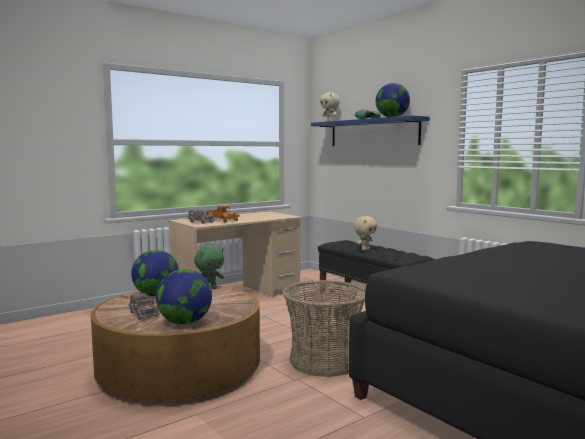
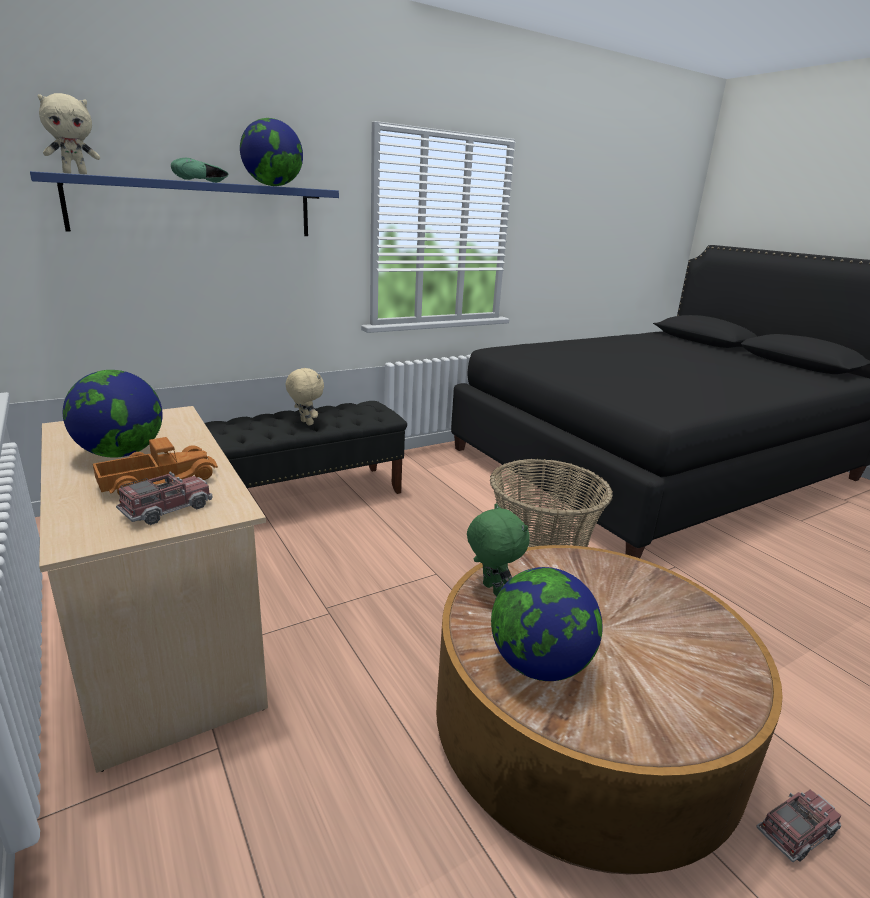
camera: 85 degrees left, 15 degrees up
toy truck [128,292,160,320] -> toy truck moved to [756,789,841,862]
globe [156,269,212,325] -> globe moved to [63,370,163,458]

